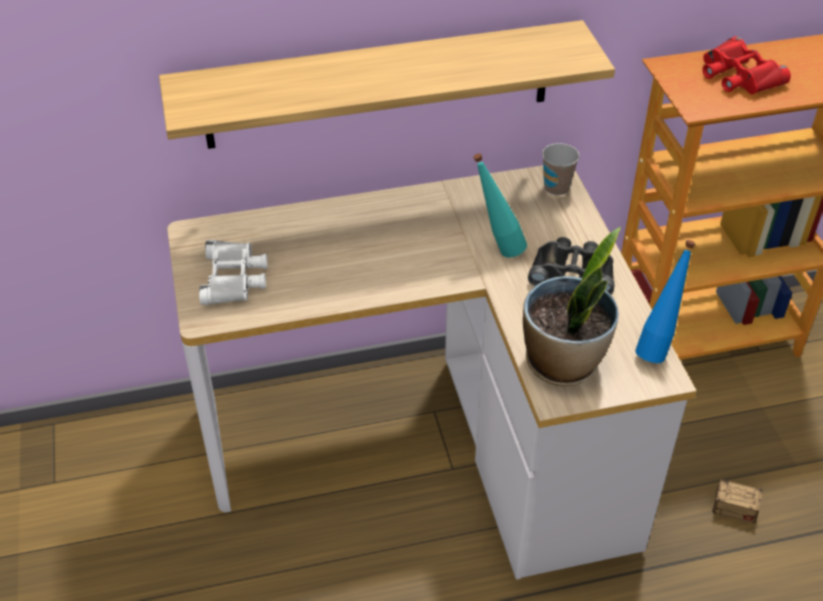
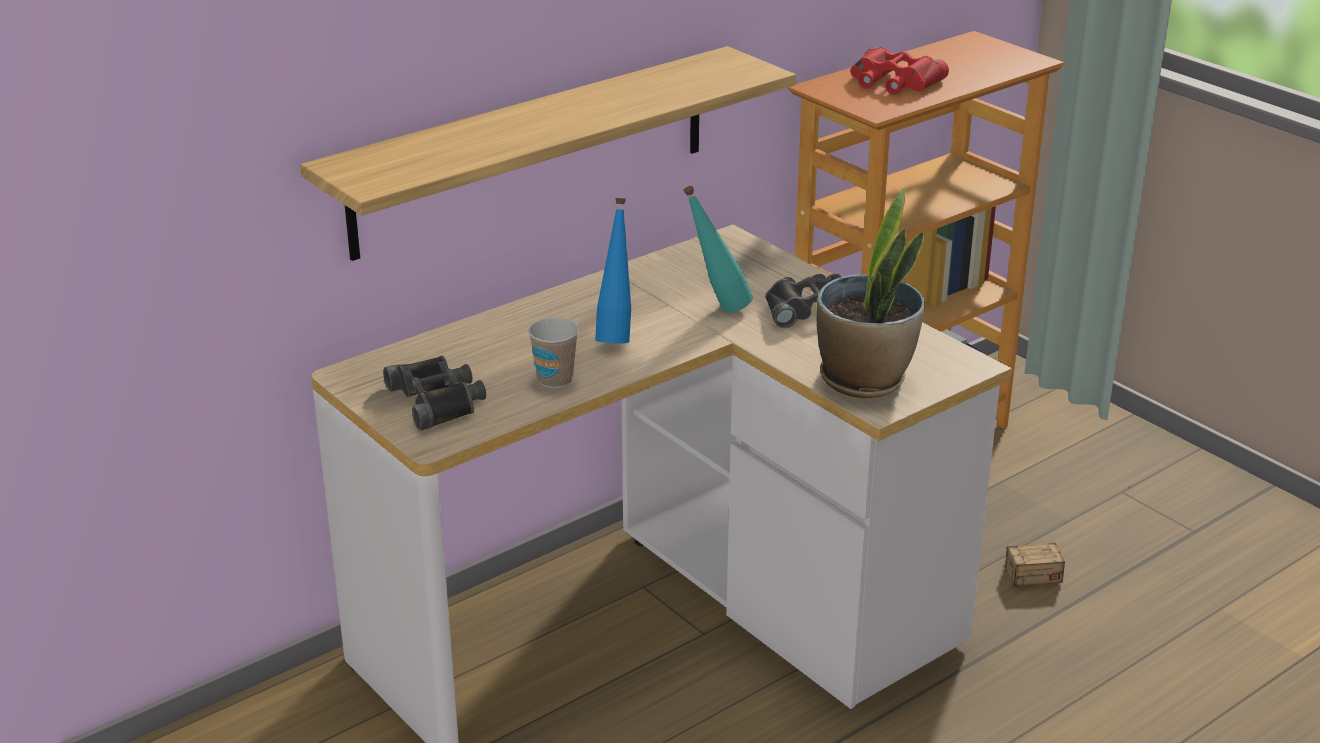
camera: 25 degrees left, 15 degrees down
white binoculars [199,240,268,305] -> black binoculars [383,356,486,430]
cup [542,143,580,195] -> cup moved to [528,317,579,388]
blue bottle [635,240,696,363] -> blue bottle moved to [595,198,631,344]

